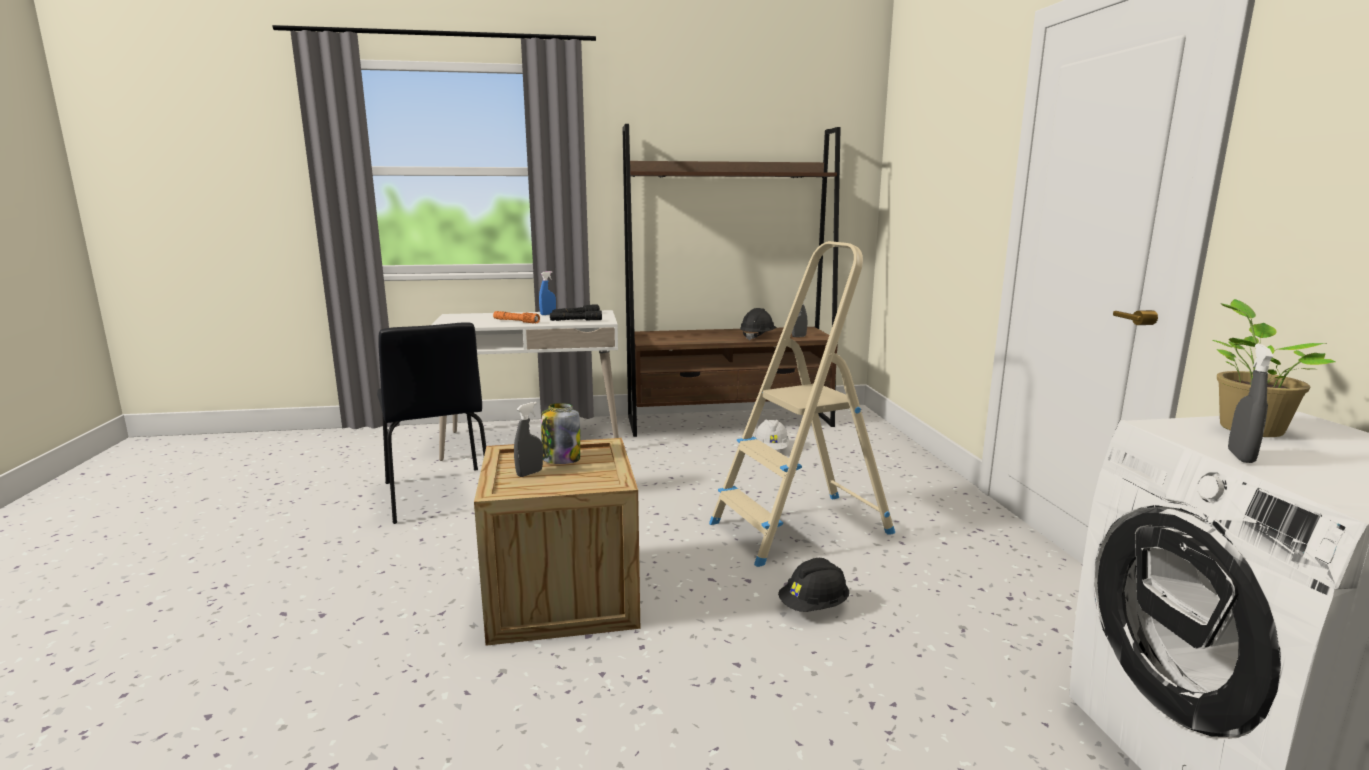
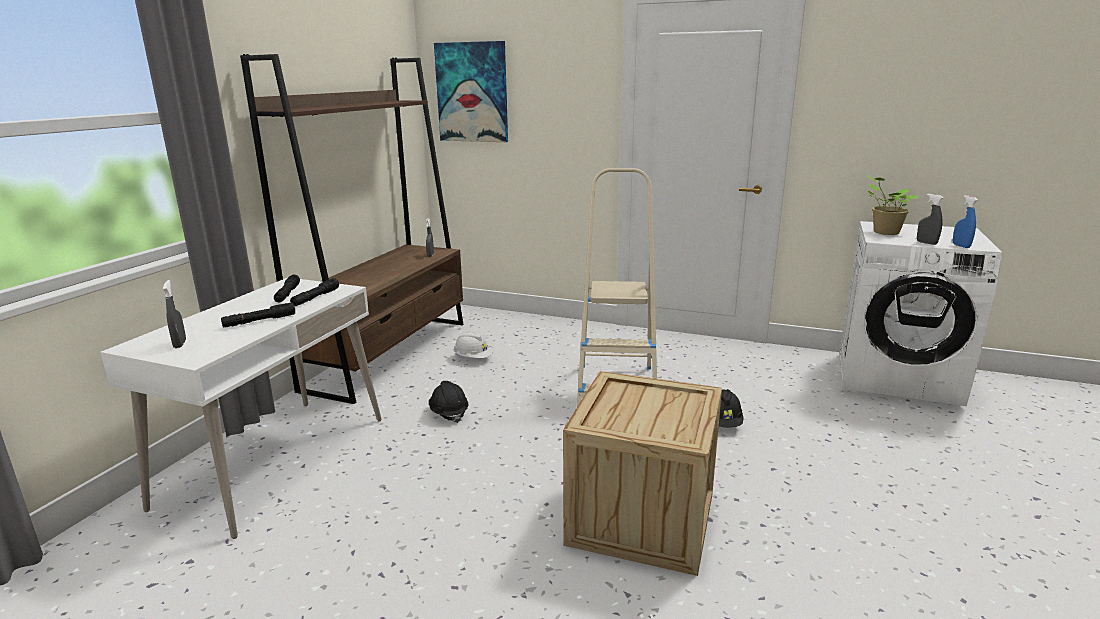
camera: 60 degrees left, 5 degrees up
black chair [377,322,486,524] -> none
orange flashlight [493,311,540,323] -> black flashlight [221,303,295,328]
grey spray bottle [514,402,543,477] -> grey spray bottle moved to [163,280,186,348]
blue spray bottle [539,271,556,315] -> blue spray bottle moved to [953,195,978,248]
jar [541,403,580,464] -> none
black hard hat [740,308,776,341] -> black hard hat moved to [429,381,468,423]
none -> picture [434,41,508,142]

